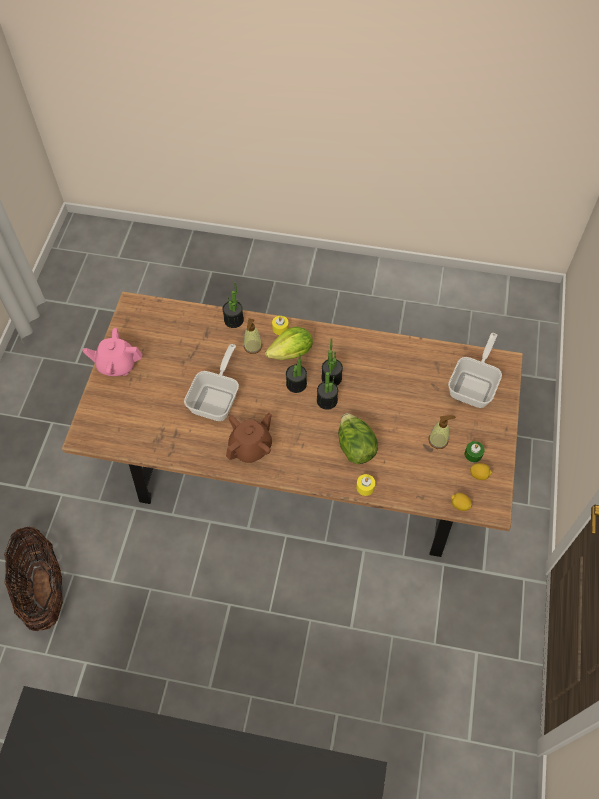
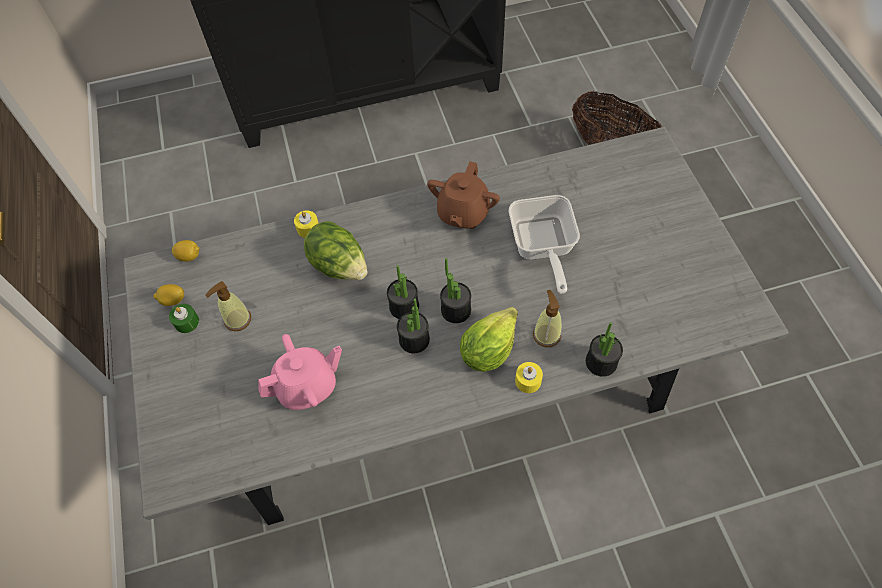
camera: 155 degrees right, 0 degrees up
brown dining table [62,292,523,557] -> grey dining table [124,127,789,525]
pink teapot [82,328,142,376] -> pink teapot moved to [258,334,342,410]
frying pan [448,333,502,408] -> none

